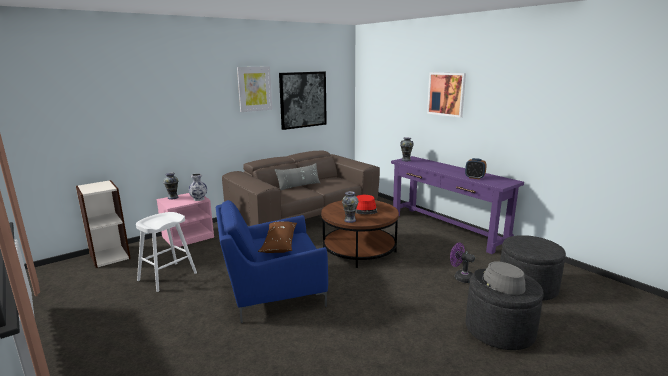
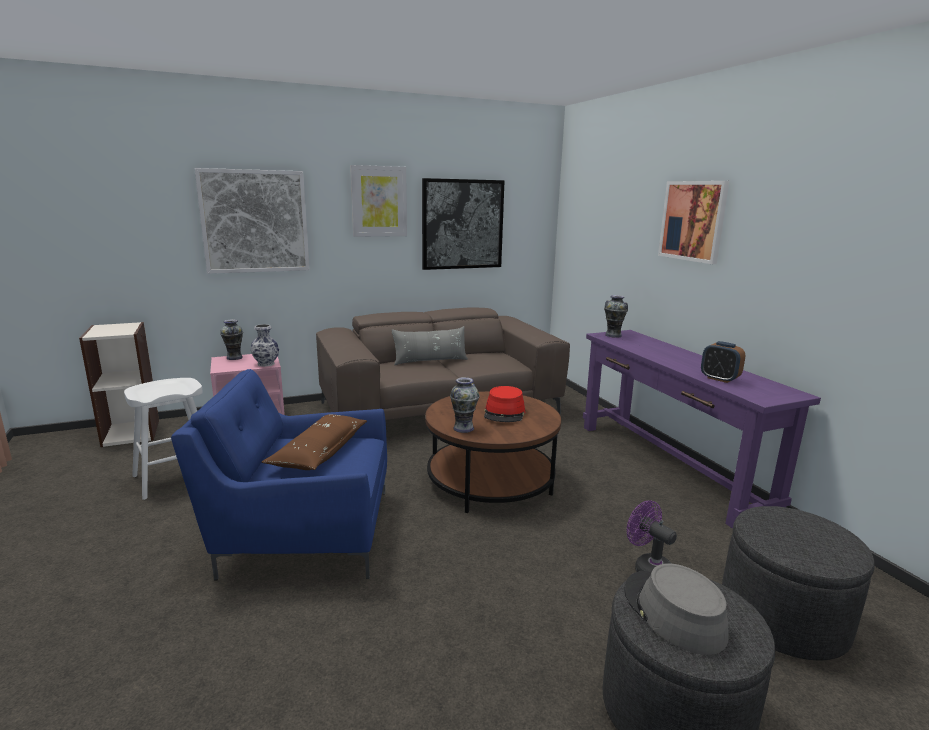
camera: 15 degrees right, 0 degrees up
none -> picture [195,168,310,274]

